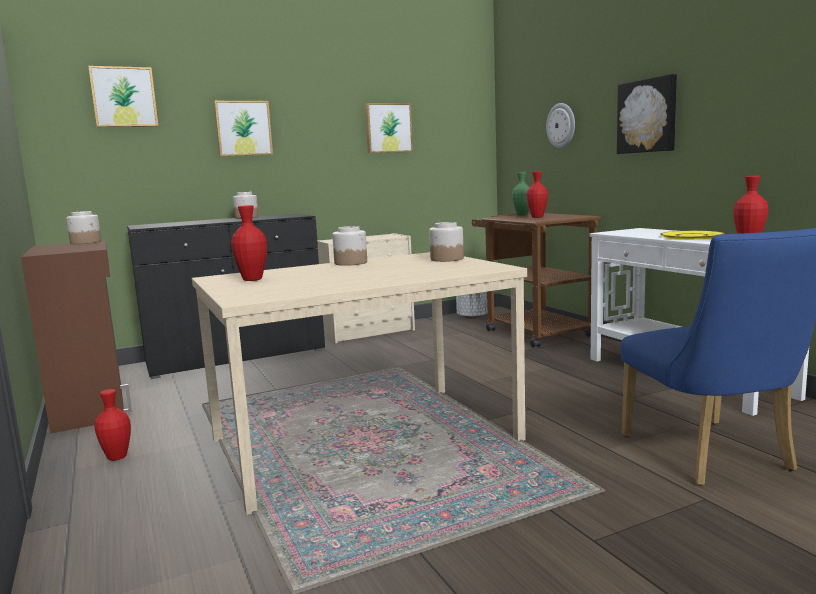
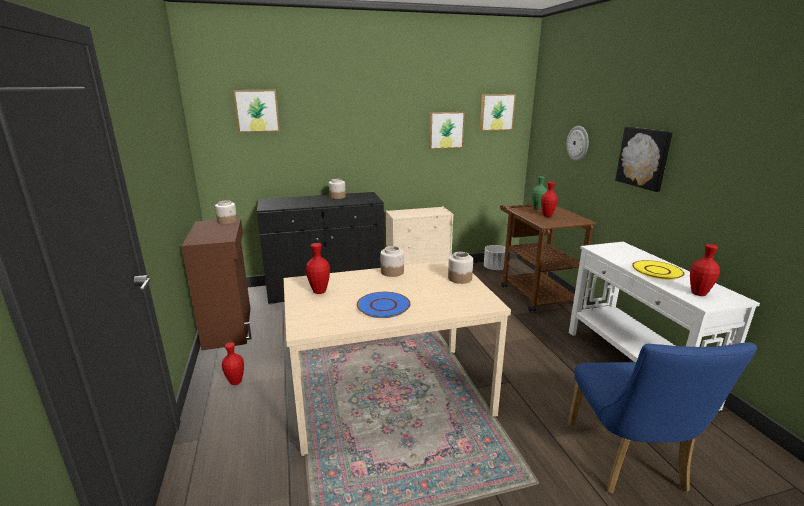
camera: 10 degrees right, 10 degrees up
picture [214,101,273,156] -> picture moved to [480,94,516,131]
none -> blue plate [357,292,411,318]

